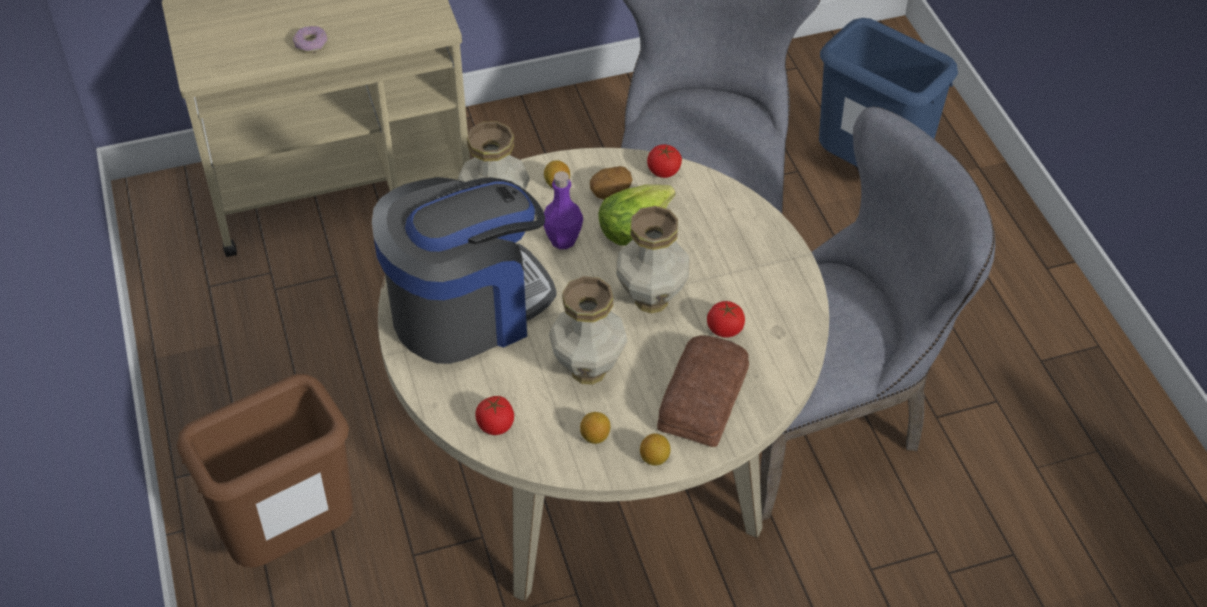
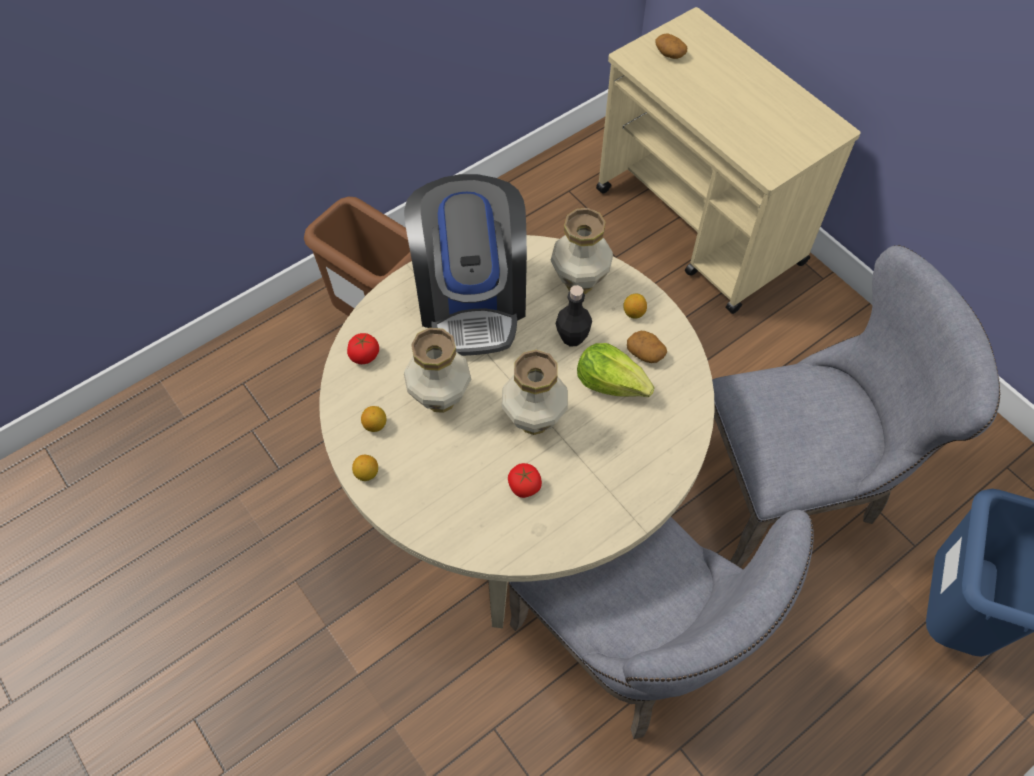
camera: 70 degrees right, 10 degrees up
donut [293,26,328,53] -> none
coffee machine [372,177,557,364] -> coffee machine turned 45 degrees clockwise [404,174,527,356]
purple bottle [543,171,583,249] -> black bottle [556,285,592,347]
tomato [647,144,682,178] -> none
bread [657,335,749,447] -> none
none -> potato [655,34,687,59]

